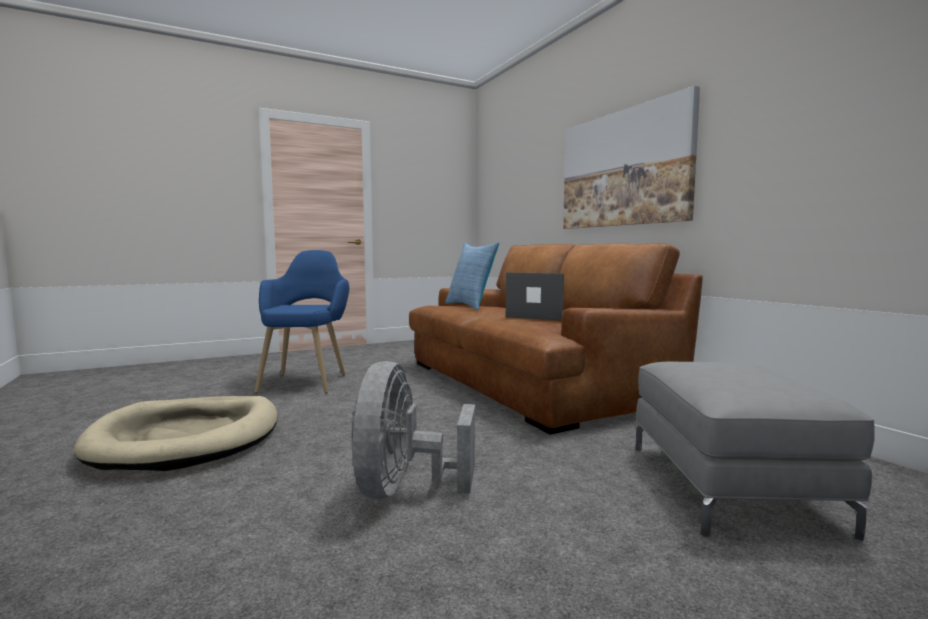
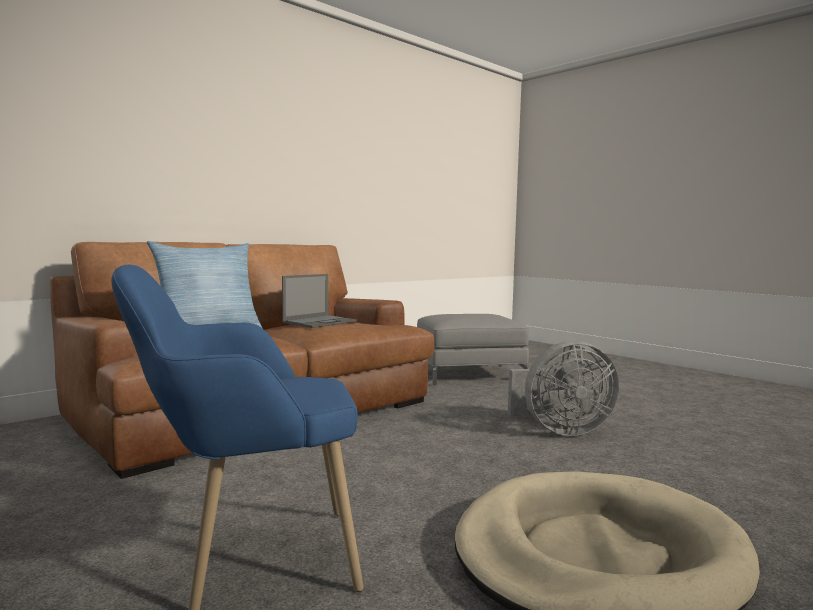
camera: 105 degrees left, 0 degrees up
laptop [505,272,564,321] -> laptop turned 150 degrees counterclockwise [282,274,357,328]
picture [563,86,700,229] -> none

